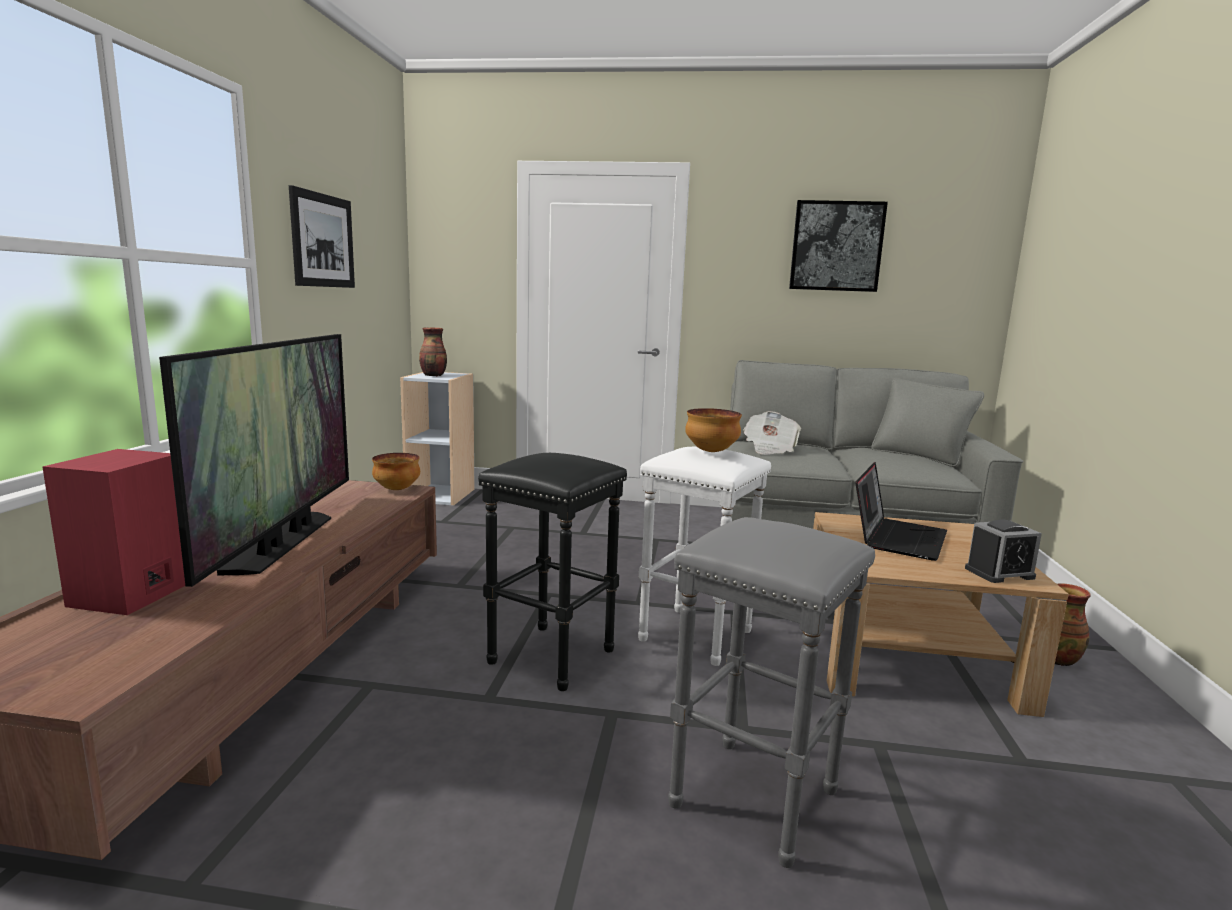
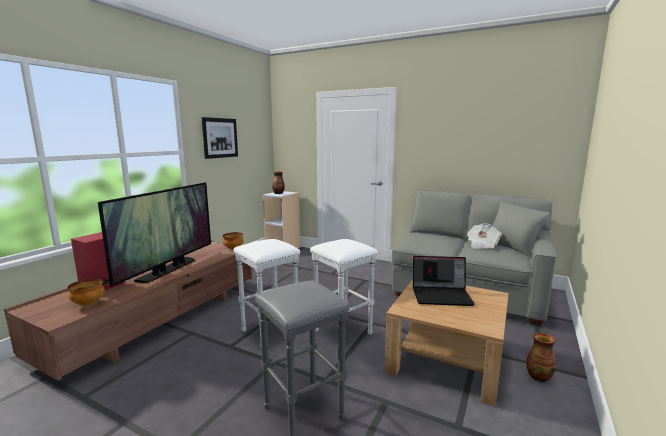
camera: 20 degrees right, 0 degrees up
black stool [478,453,627,691] -> white stool [234,239,300,347]
bowl [685,408,742,452] -> bowl moved to [68,278,105,306]
newspaper [743,411,801,455] -> newspaper moved to [467,223,502,249]
picture [789,200,888,292] -> none
laptop [855,462,947,561] -> laptop turned 45 degrees clockwise [413,256,475,306]
alarm clock [965,519,1042,583] -> none

